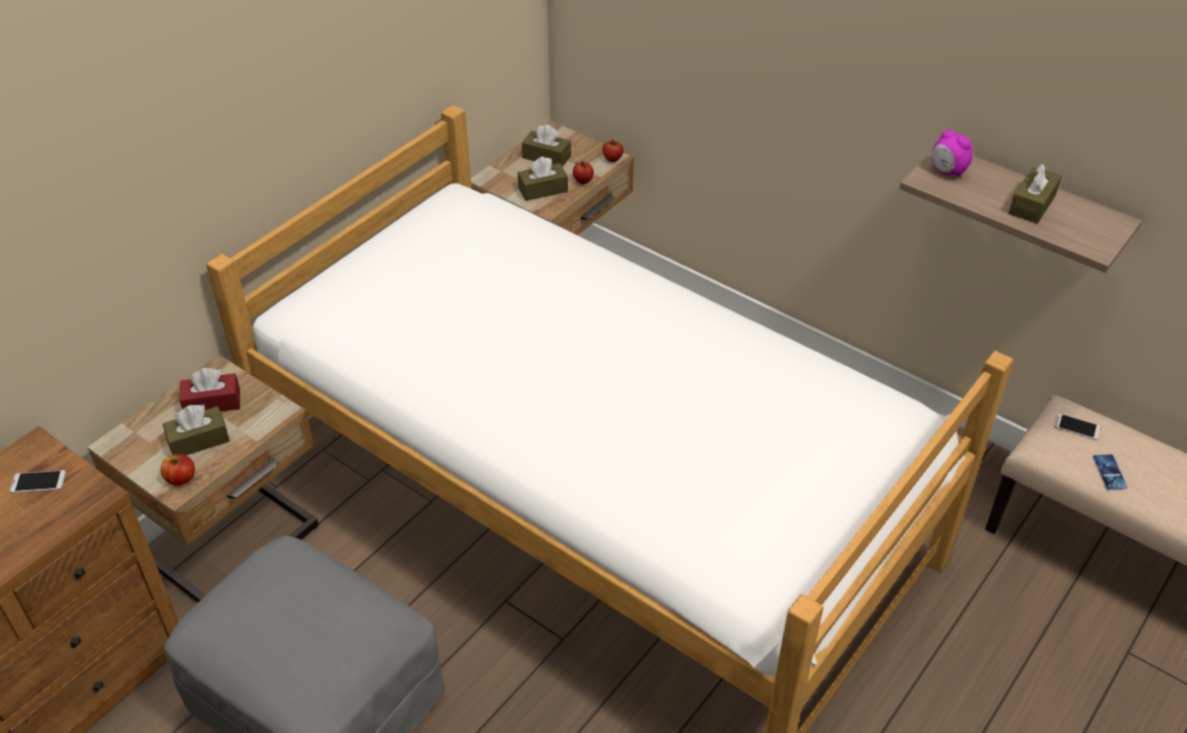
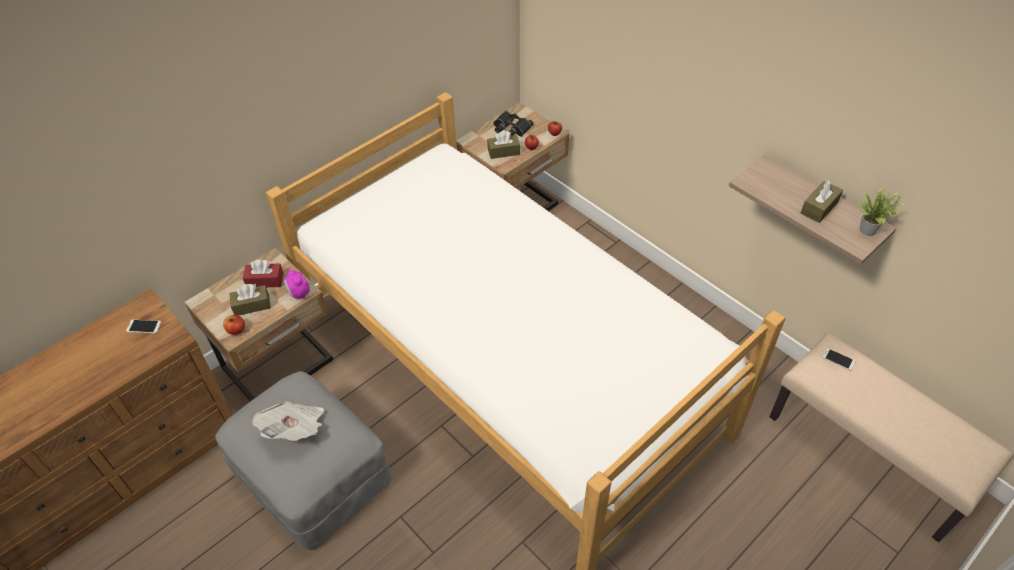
camera: 10 degrees right, 5 degrees up
brown tissue box [522,124,571,167] -> black binoculars [493,111,534,137]
alarm clock [932,130,973,177] -> alarm clock moved to [284,270,310,299]
phone [1093,454,1128,490] -> none
none -> newspaper [252,401,324,441]
none -> potted plant [859,187,905,236]

